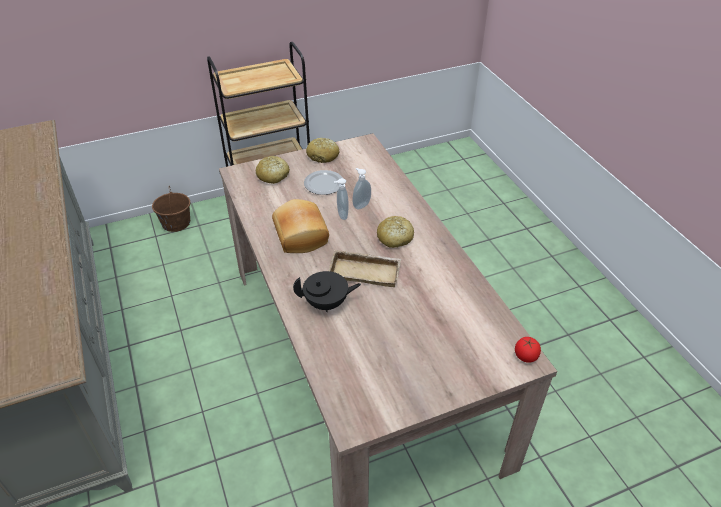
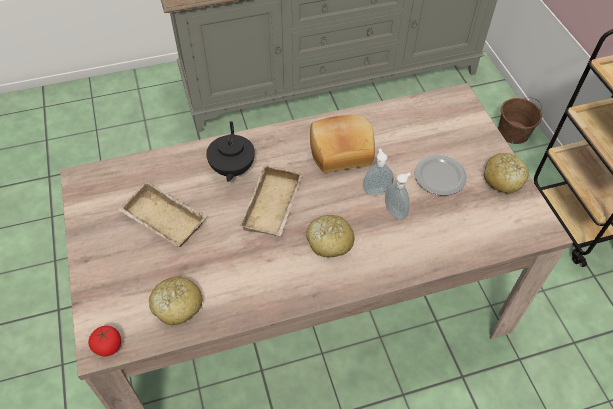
camera: 95 degrees right, 10 degrees up
bread [256,156,290,184] -> bread moved to [149,276,202,325]
none -> beige tray [118,182,206,247]

